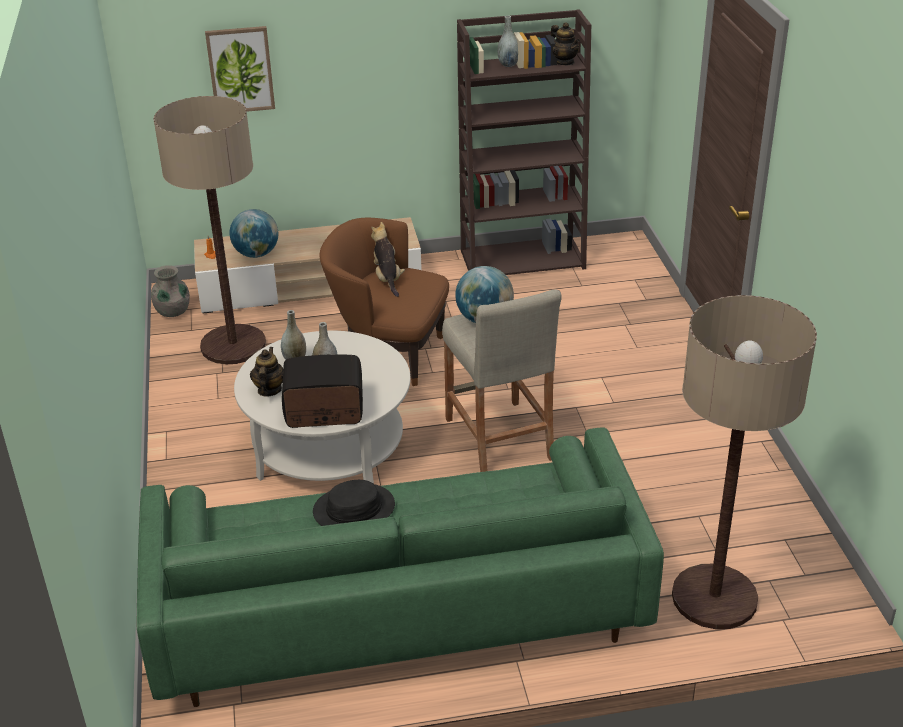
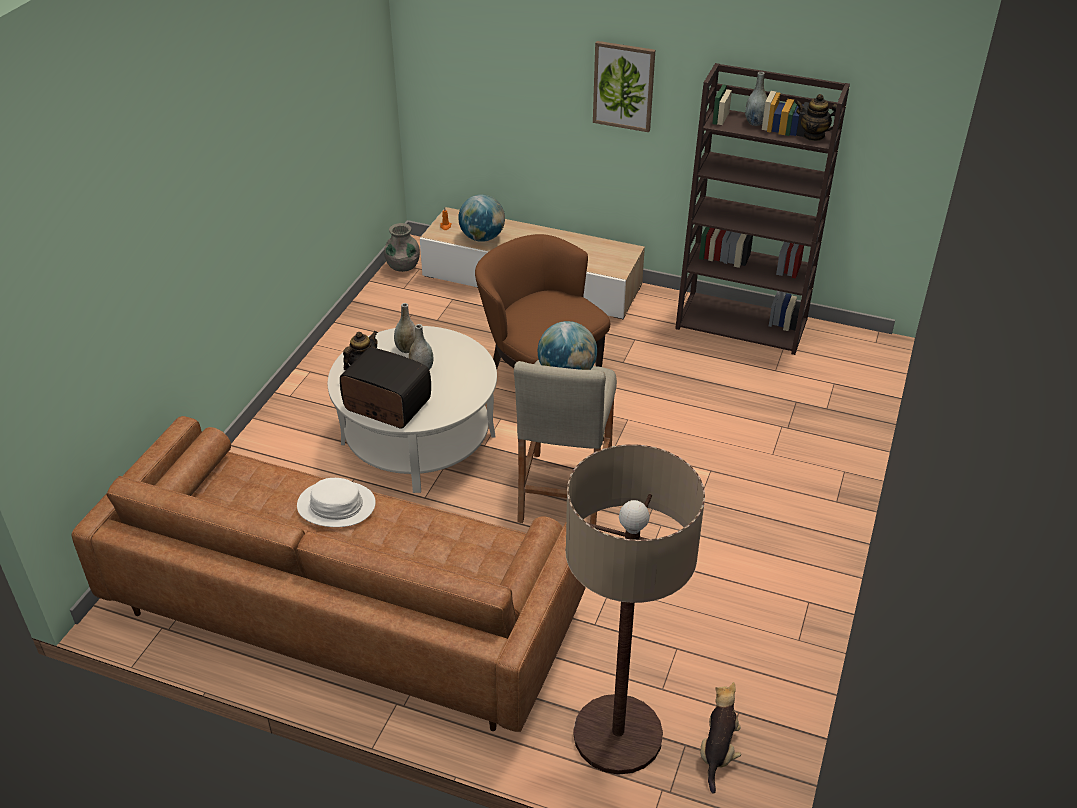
camera: 30 degrees right, 5 degrees up
green sofa [136,427,664,707] -> brown sofa [72,416,586,732]
floor lamp [154,96,266,365] -> none
picture [205,26,275,112] -> picture moved to [593,41,655,132]
black hat [313,480,395,526] -> white hat [297,478,376,527]
plush toy [371,222,405,297] -> plush toy moved to [701,682,741,793]
teapot [551,22,580,65] -> teapot turned 120 degrees clockwise [795,94,841,141]

